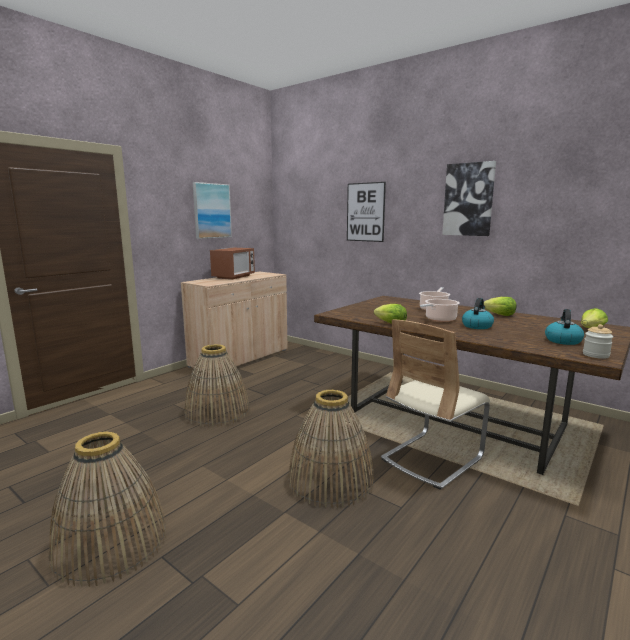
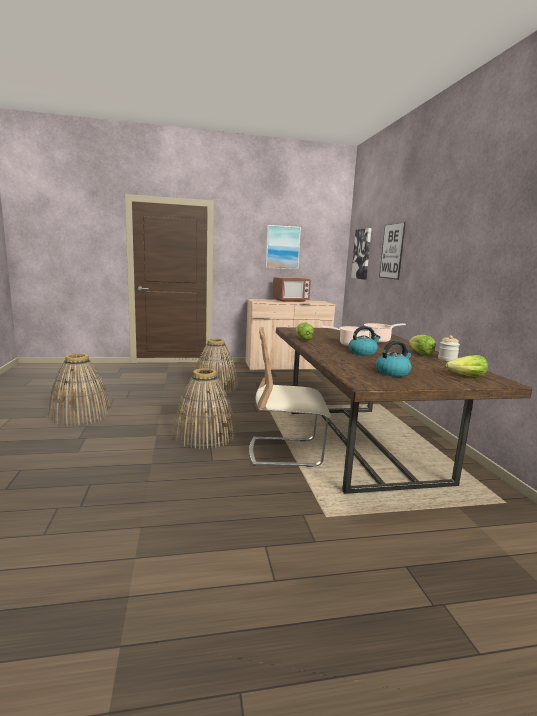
camera: 40 degrees right, 0 degrees up
picture [442,161,496,236] -> picture moved to [351,228,372,280]
jar [583,324,613,359] -> jar moved to [438,335,460,361]

